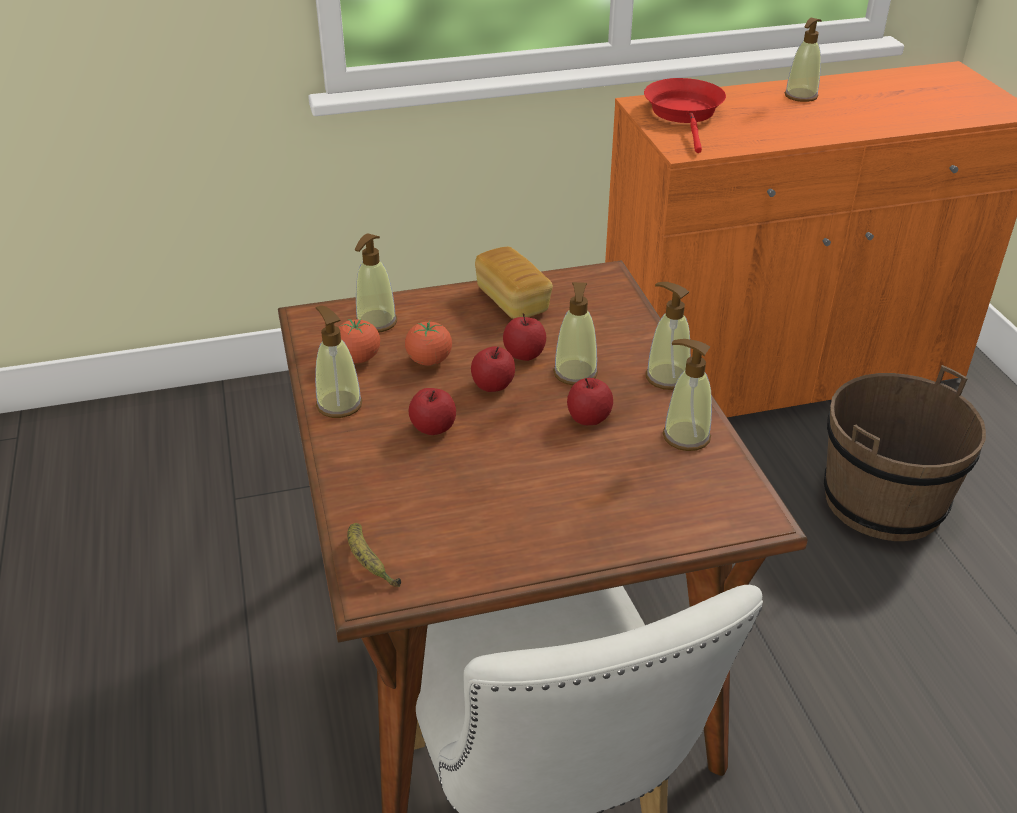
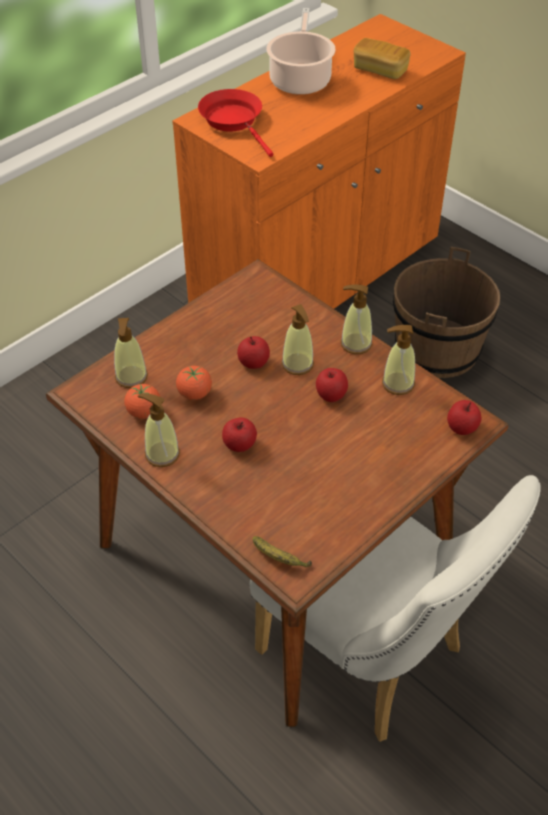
camera: 30 degrees left, 10 degrees up
apple [471,346,515,392] -> apple moved to [447,400,482,435]
bread [475,247,553,319] -> bread moved to [354,38,411,79]
soap dispenser [785,18,822,102] -> cooking pot [266,8,336,95]

